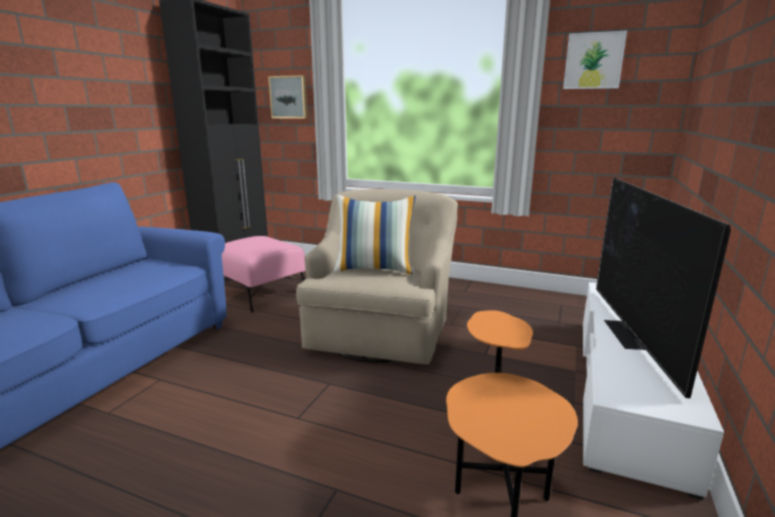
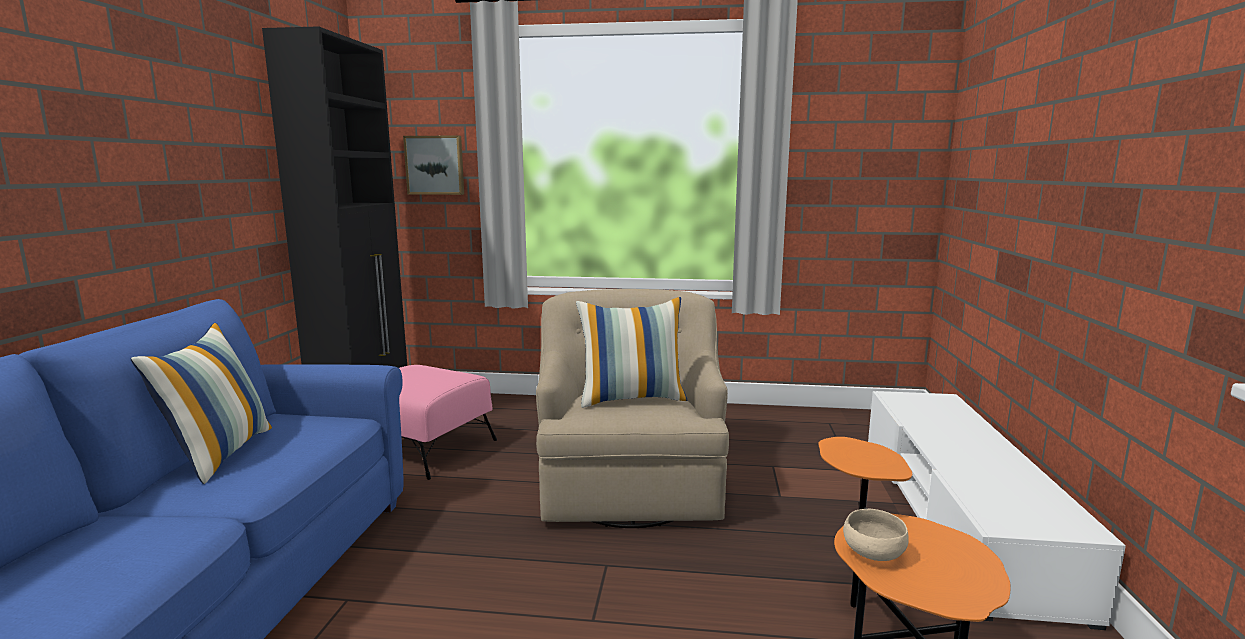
camera: 15 degrees left, 5 degrees down
picture [563,31,627,89] -> none
television [596,177,731,398] -> none
none -> pillow [131,323,272,484]
none -> beige bowl [843,509,909,561]

